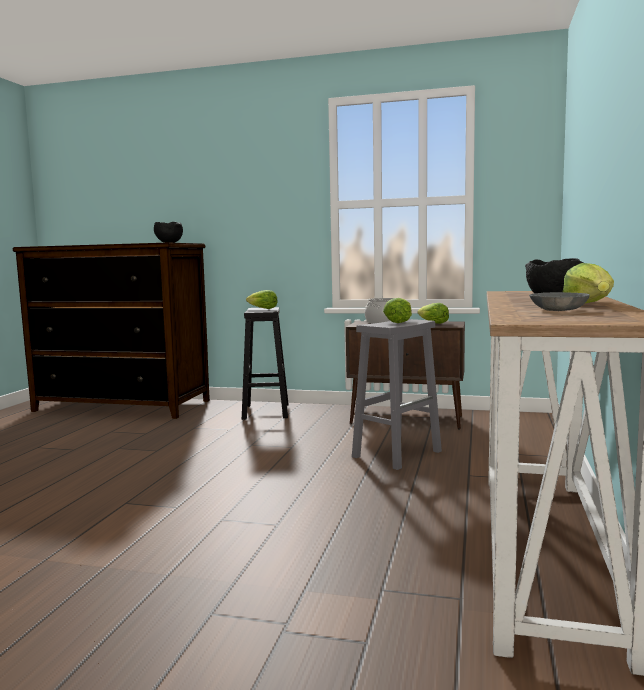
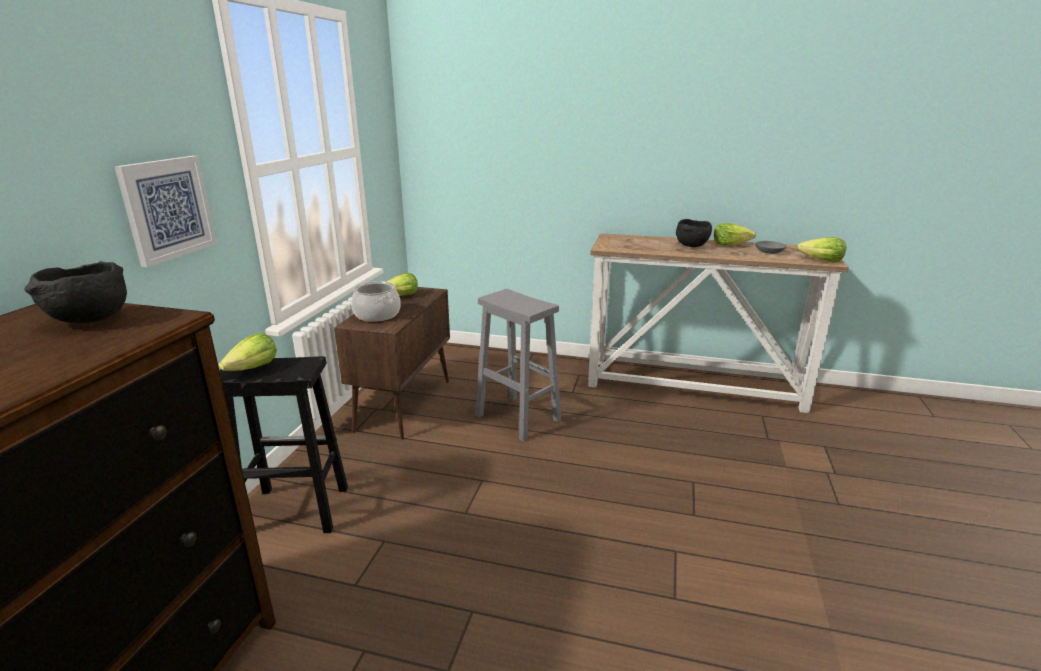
camera: 90 degrees left, 15 degrees up
lettuce [383,298,412,323] -> lettuce moved to [797,237,846,262]
none -> picture [114,156,217,267]

